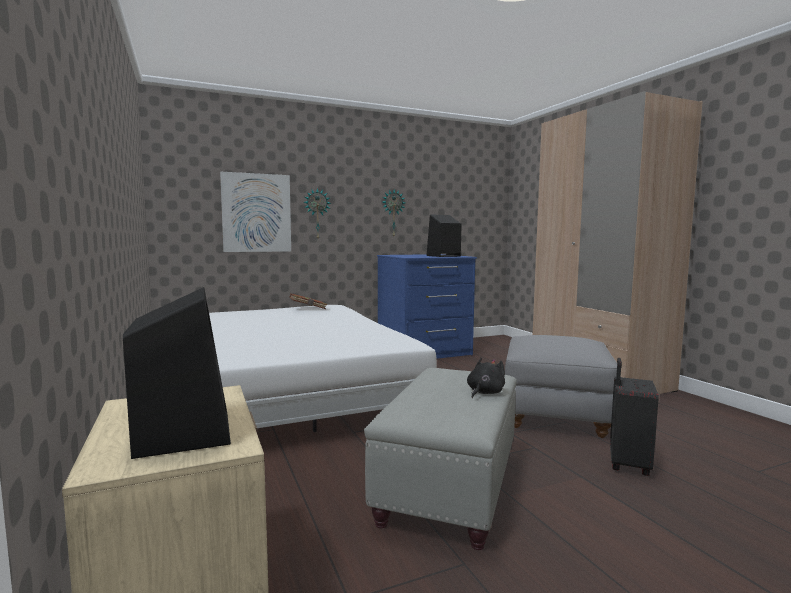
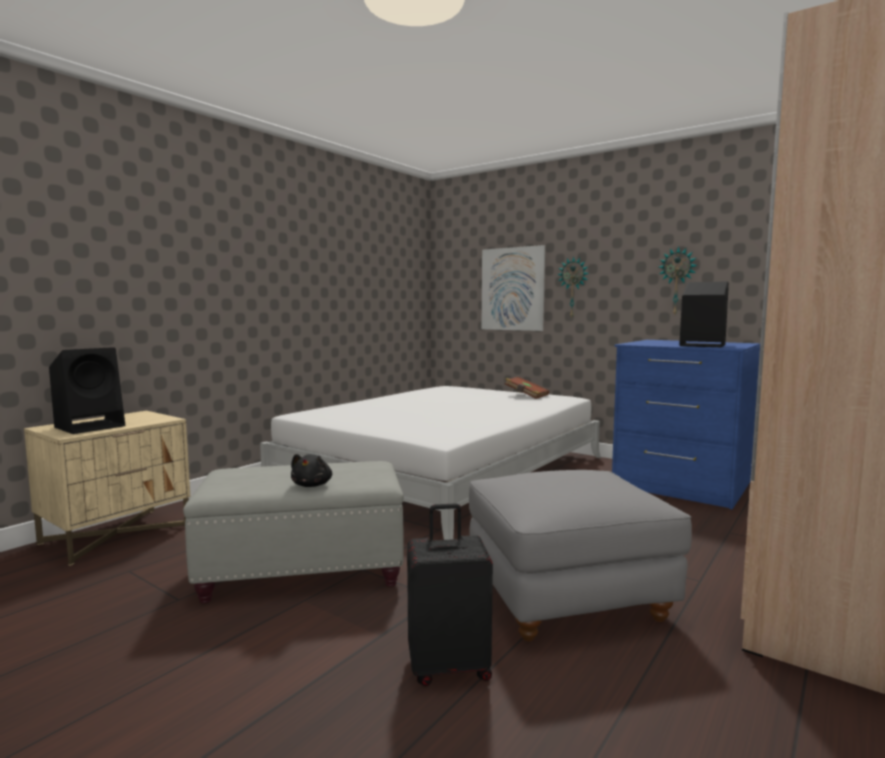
camera: 60 degrees right, 0 degrees up
black plush toy [467,358,505,398] -> black plush toy turned 90 degrees clockwise [291,454,332,487]

